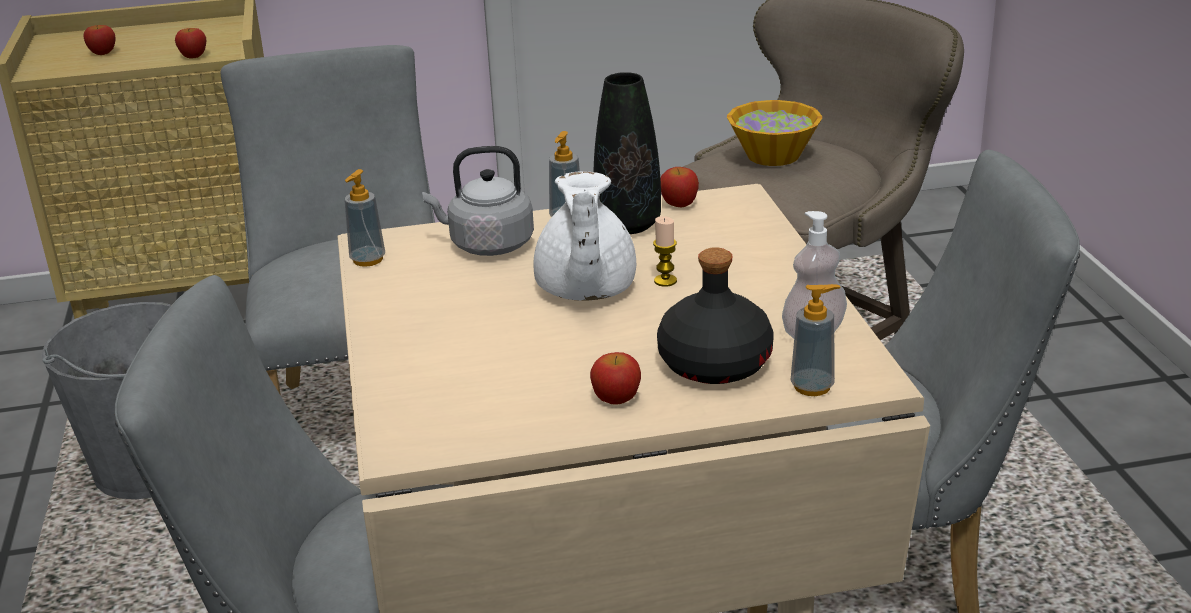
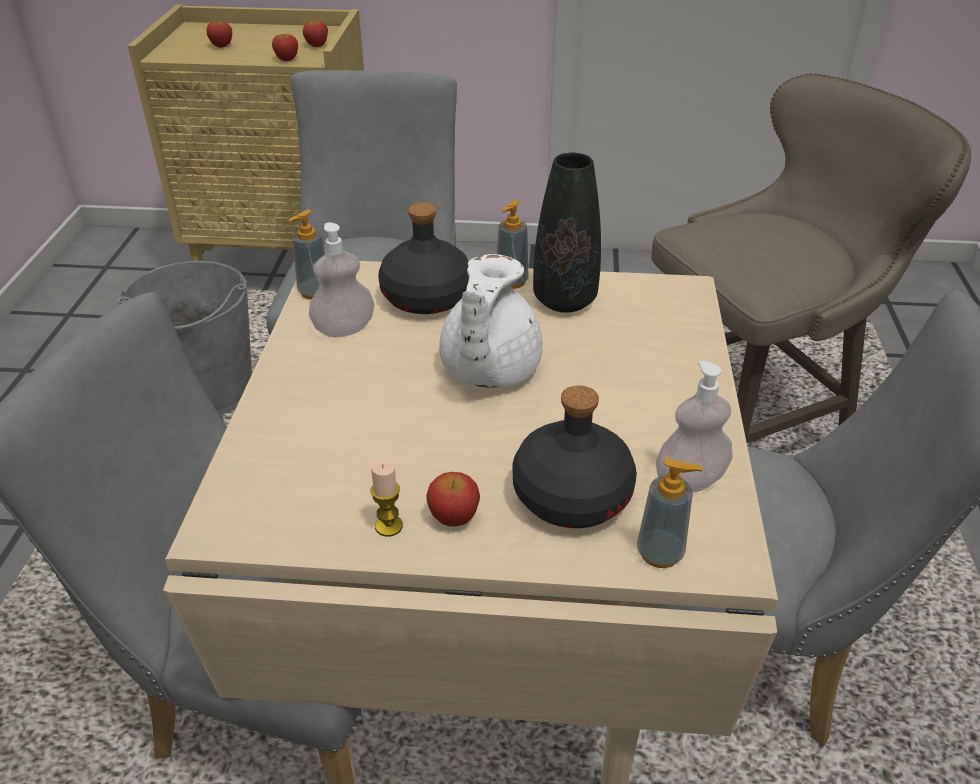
camera: 15 degrees right, 10 degrees up
grey kettle [422,146,534,256] -> black bottle [378,202,469,314]
candle [653,216,677,287] -> candle moved to [371,459,403,537]
apple [660,167,699,207] -> apple moved to [303,21,328,47]
bowl [727,100,822,166] -> none
none -> soap dispenser [309,222,375,337]

